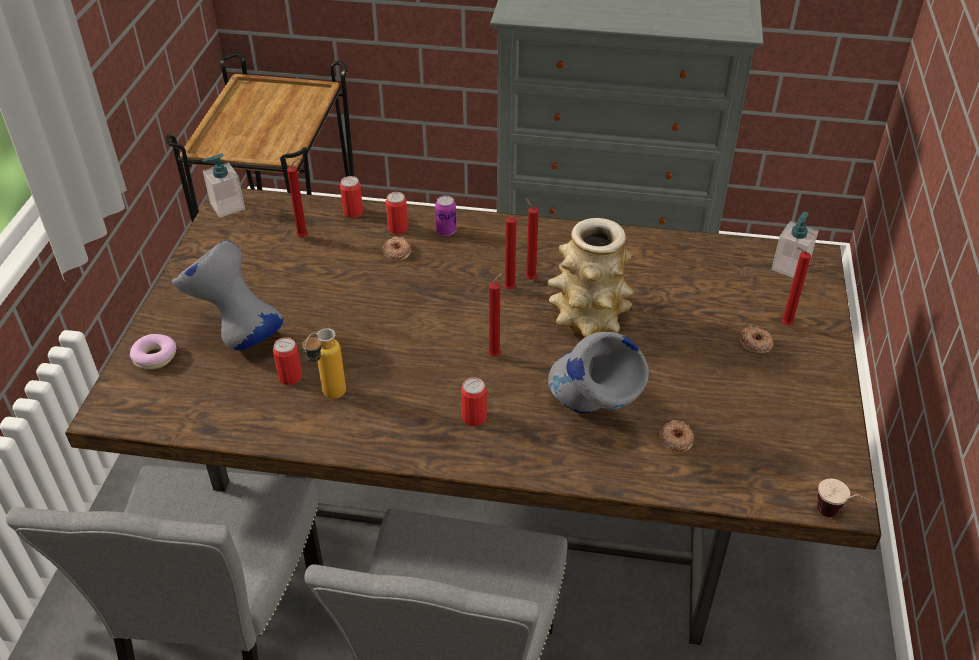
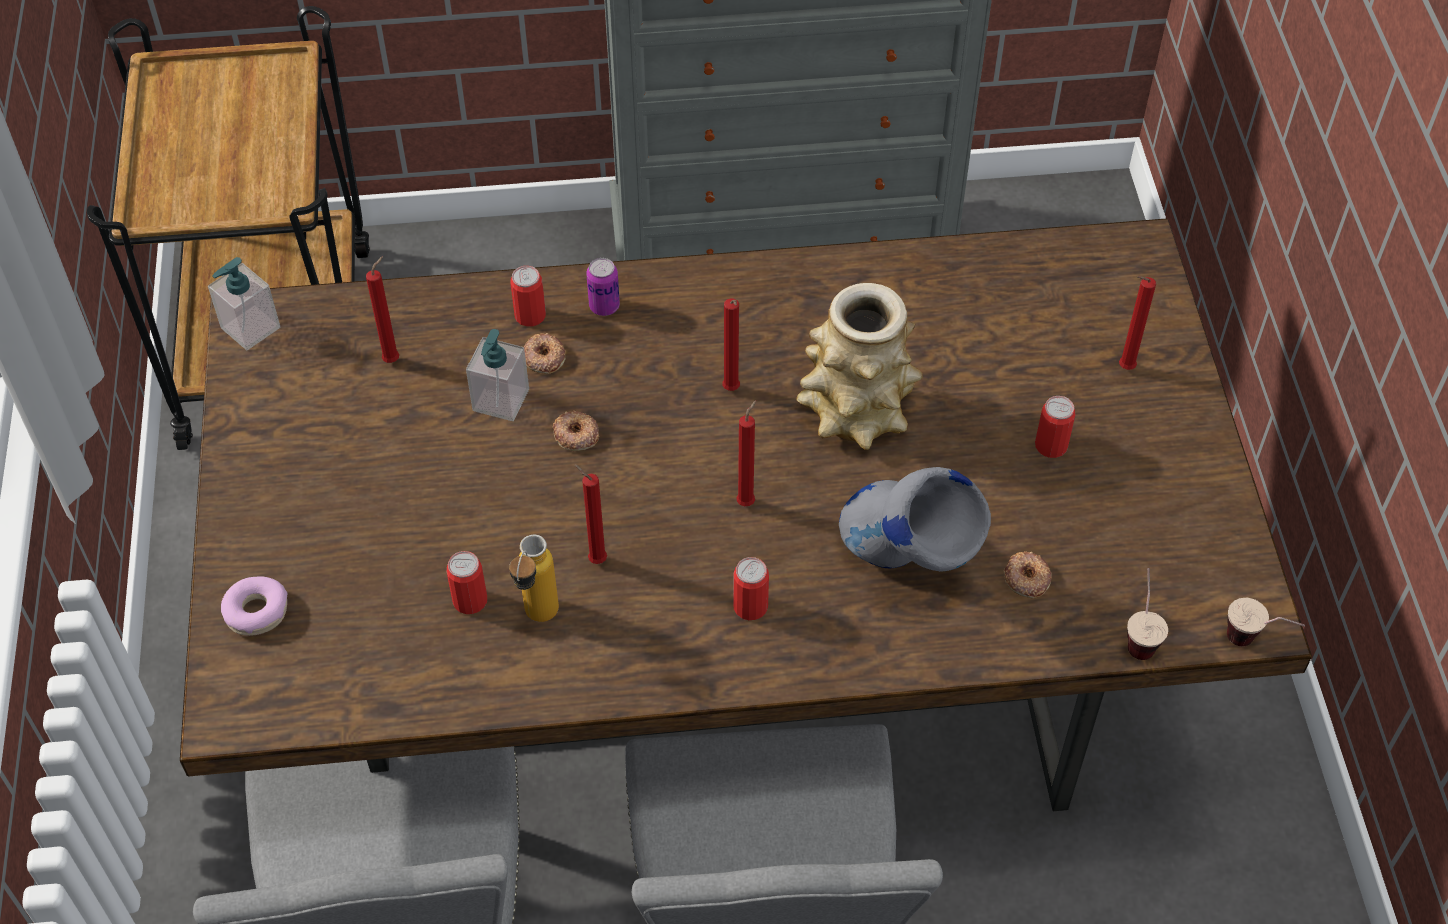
camera: 15 degrees left, 10 degrees up
grey vase [172,241,283,350] -> none
can [340,176,363,218] -> can moved to [1035,396,1075,458]
red candle [525,198,539,280] -> red candle moved to [574,464,607,564]
donut [740,326,773,353] -> donut moved to [553,410,599,451]
soap dispenser [772,212,818,278] -> soap dispenser moved to [466,329,529,421]
none -> cup [1127,568,1168,660]

